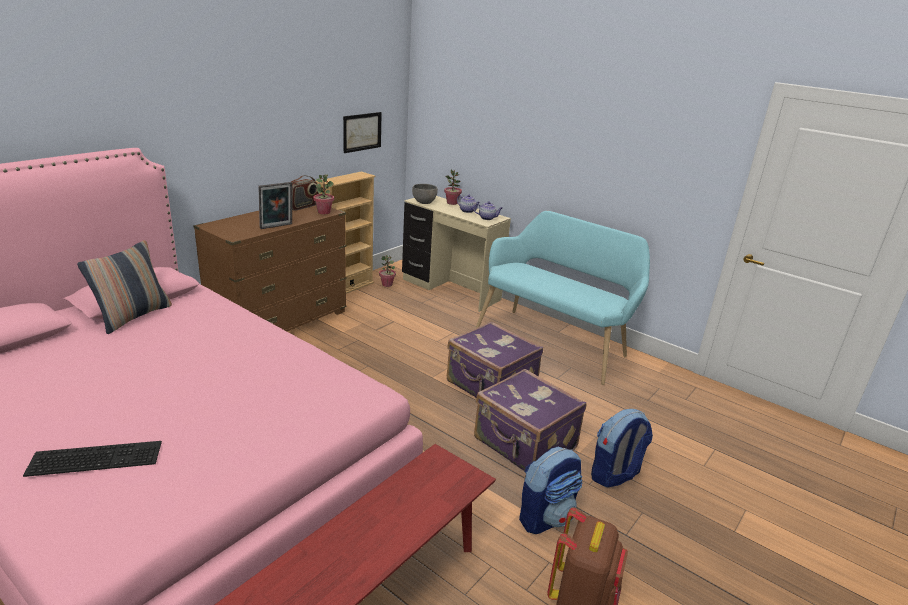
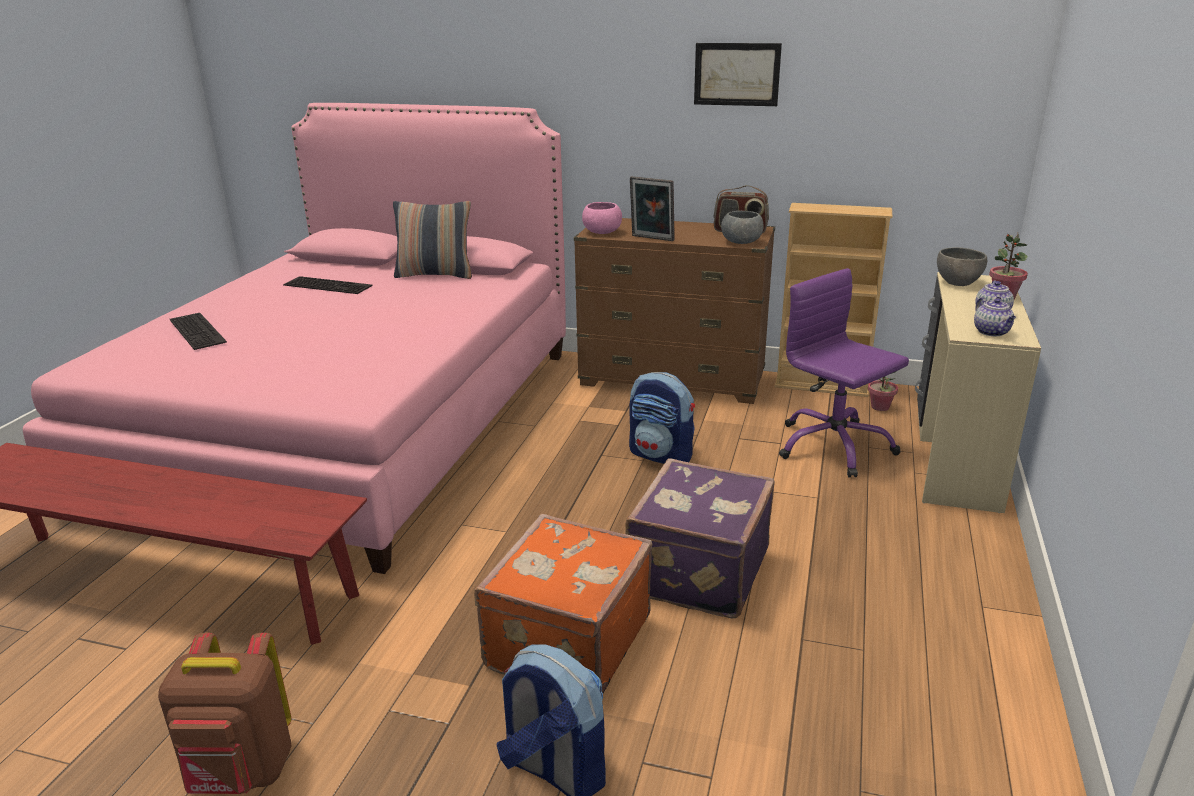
camera: 70 degrees right, 0 degrees up
potted plant [313,175,334,214] -> grey bowl [721,211,764,244]
picture [343,112,382,153] -> picture moved to [694,43,782,106]
purple suitcase [474,369,586,470] -> orange suitcase [474,514,652,693]
turquoise bench [475,211,650,385] -> none
backpack [519,447,583,534] -> backpack moved to [629,372,695,464]
none -> keyboard [283,276,372,294]
none -> pink bowl [582,202,622,234]
none -> purple office chair [779,268,909,477]

